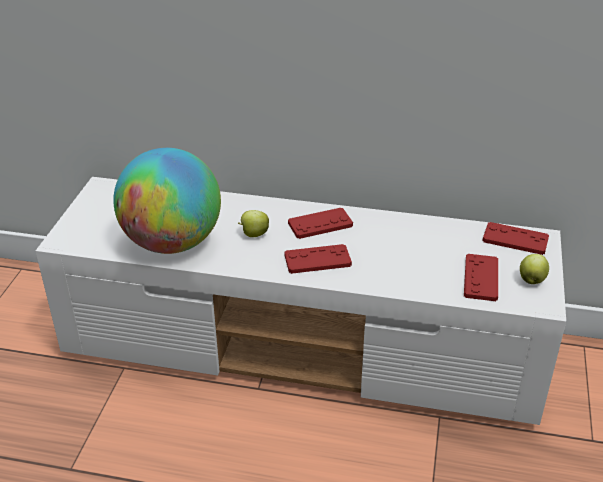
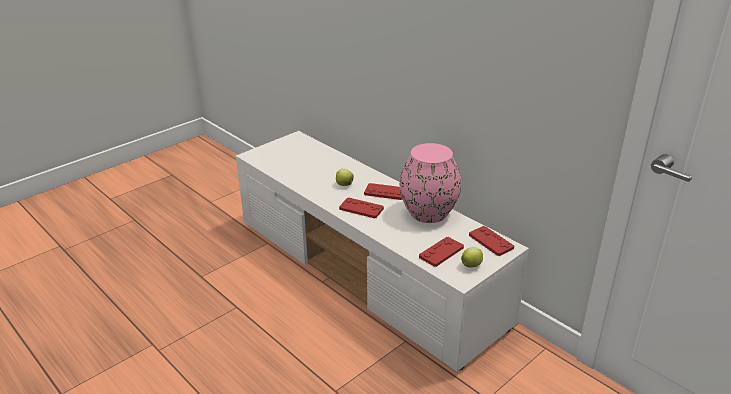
camera: 35 degrees right, 5 degrees down
globe [113,148,221,254] -> none
none -> pink vase [399,143,461,223]

